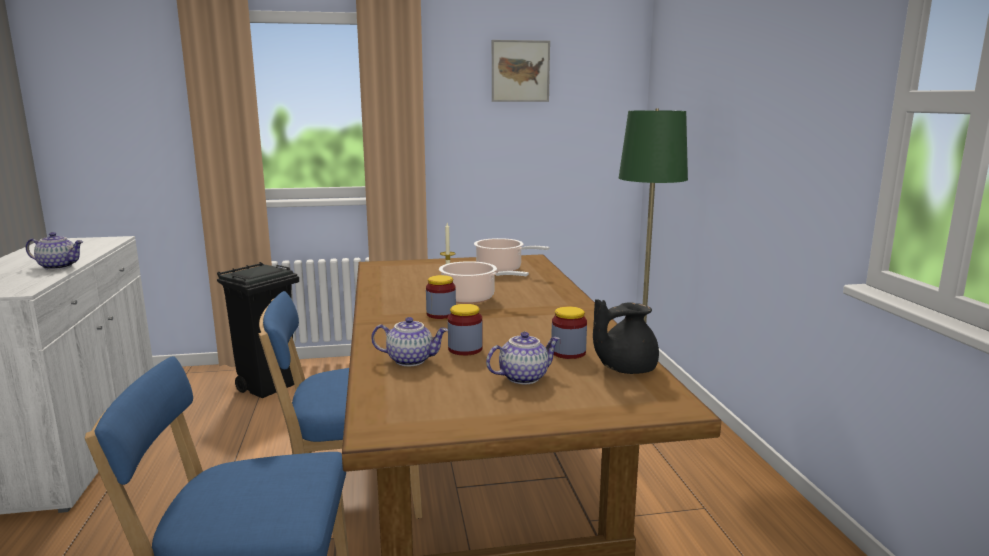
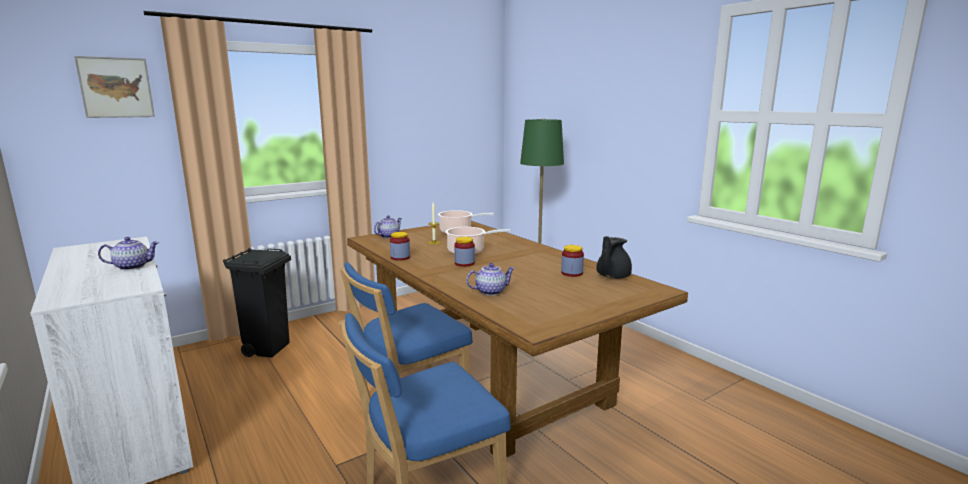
camera: 25 degrees left, 0 degrees up
jar [448,304,483,356] -> jar moved to [390,232,410,261]
teapot [486,332,560,384] -> teapot moved to [374,215,402,238]
picture [492,40,550,102] -> picture moved to [74,56,155,118]

